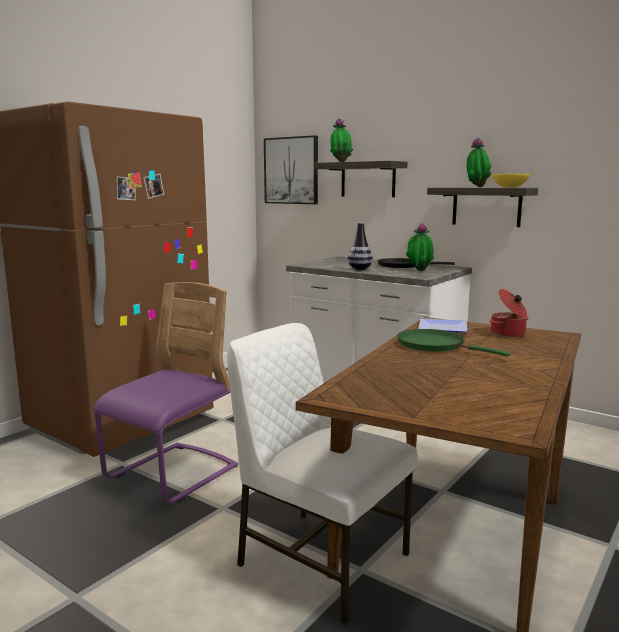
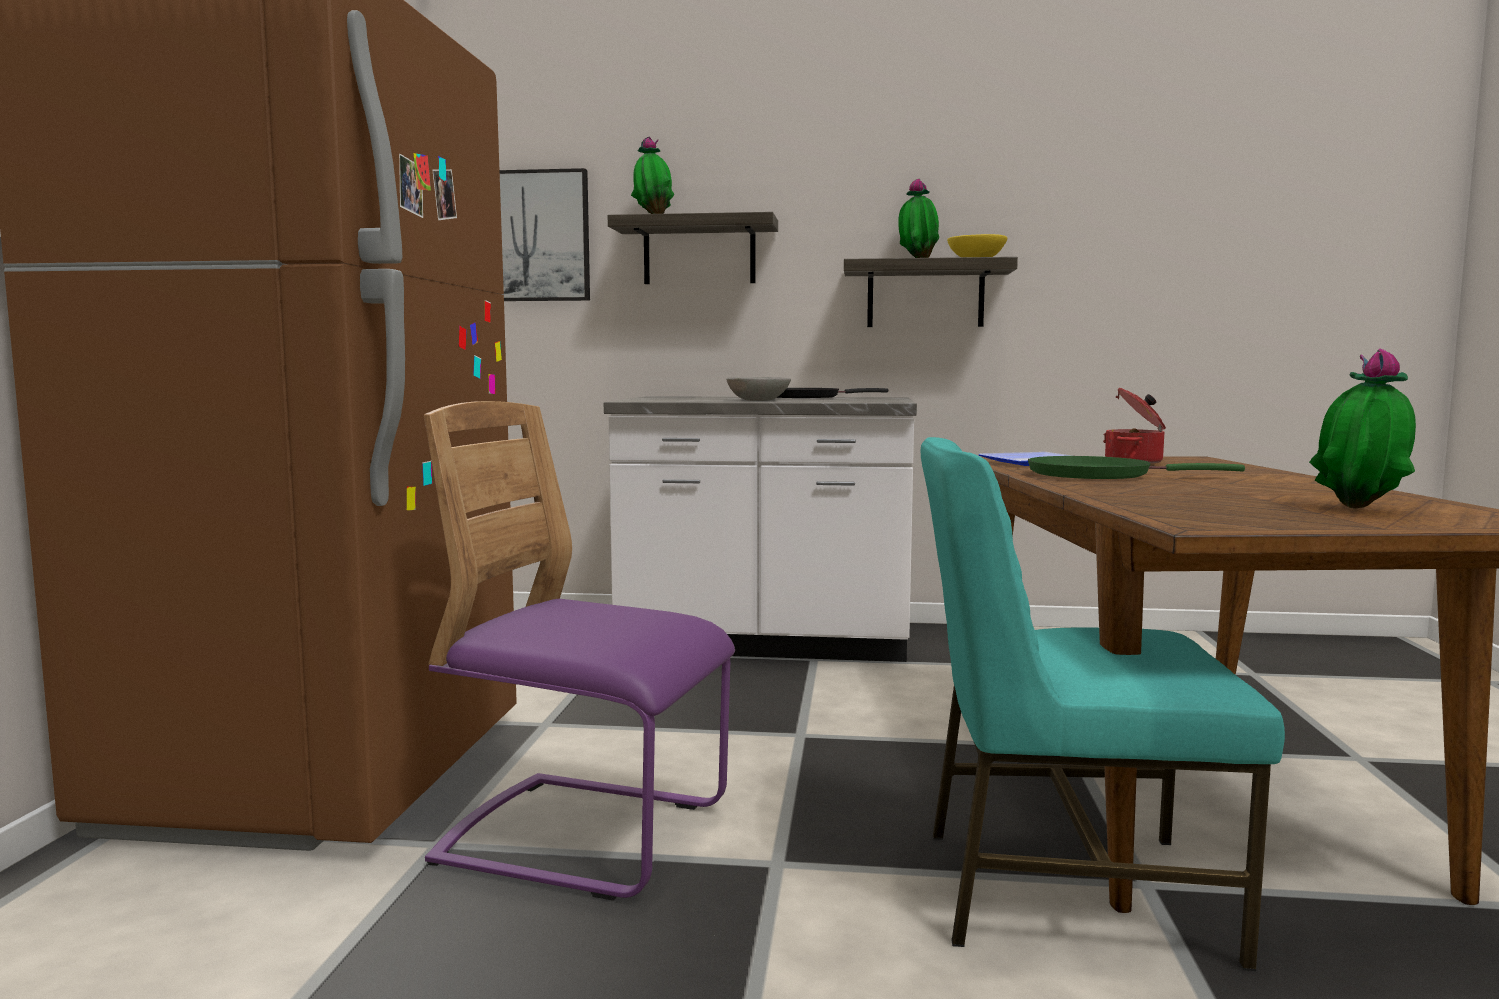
camera: 30 degrees left, 5 degrees down
purple chair [93,282,239,503] -> purple chair turned 75 degrees counterclockwise [424,401,735,901]
white chair [227,323,418,625] -> turquoise chair [921,437,1285,971]
vase [348,223,373,270] -> grey bowl [726,377,791,401]
potted plant [406,223,434,271] -> potted plant moved to [1309,348,1416,509]

